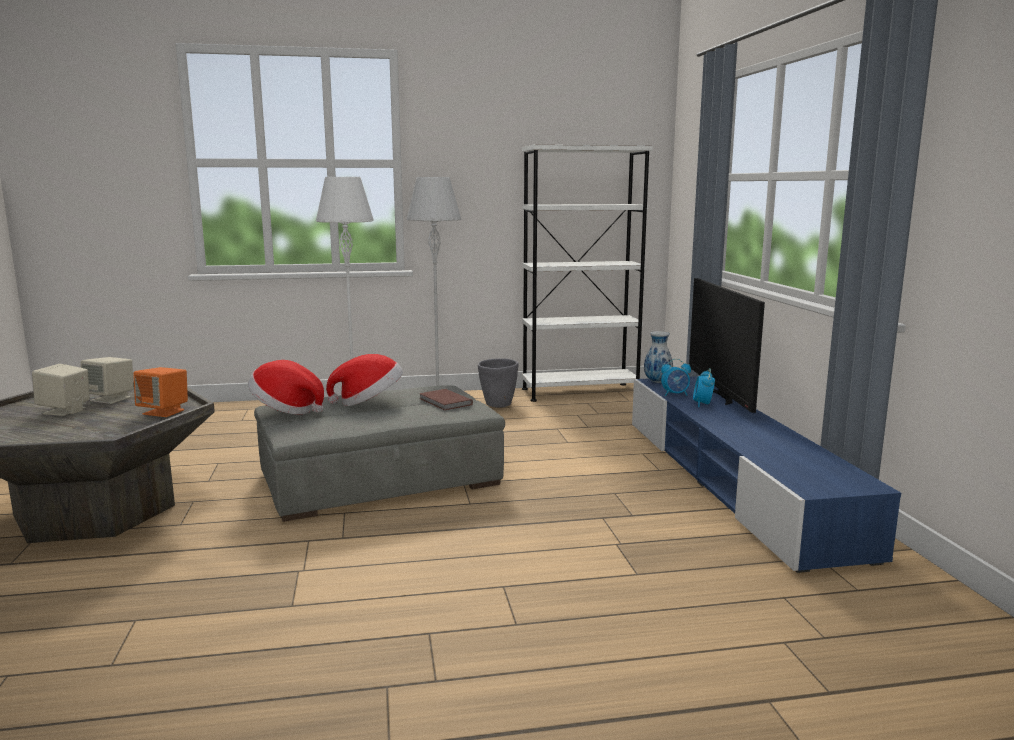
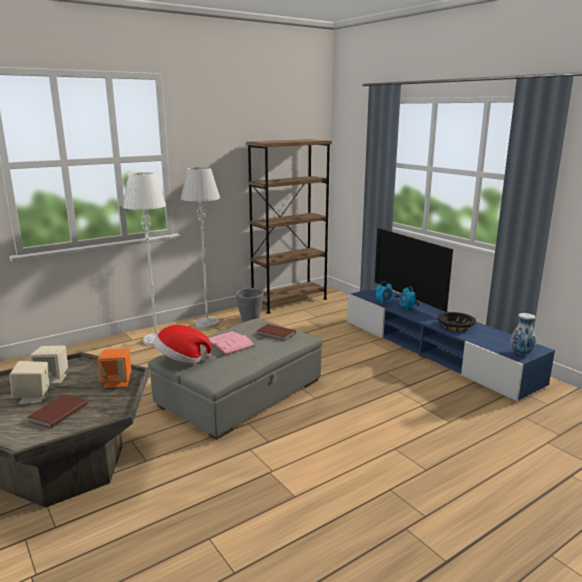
camera: 25 degrees left, 5 degrees up
hat [326,354,403,406] -> pink book [208,331,256,355]
white bookcase [522,145,653,402] -> brown bookcase [246,139,332,314]
vase [644,331,673,383] -> vase moved to [510,313,536,355]
none -> brown book [28,395,87,428]
none -> black bowl [438,312,476,331]

